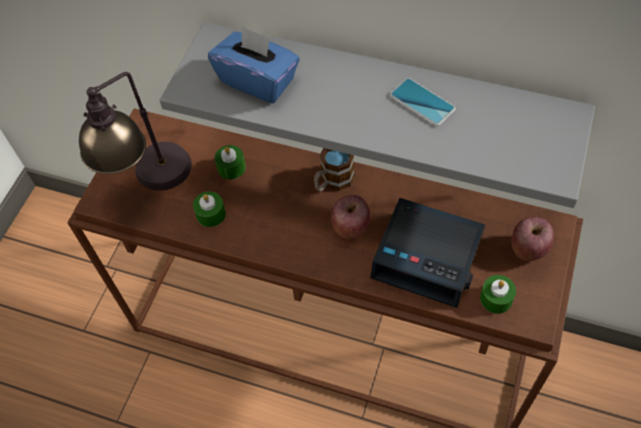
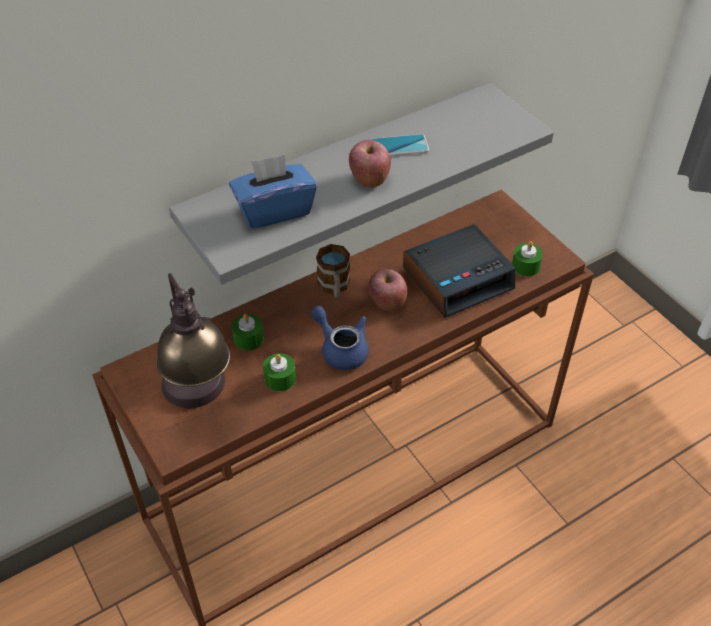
camera: 55 degrees left, 10 degrees down
apple [512,217,554,261] -> apple moved to [349,140,391,188]
none -> blue teapot [311,306,369,370]

